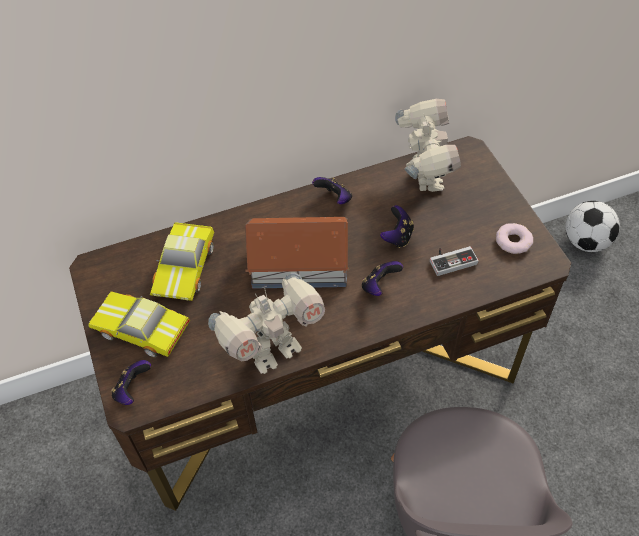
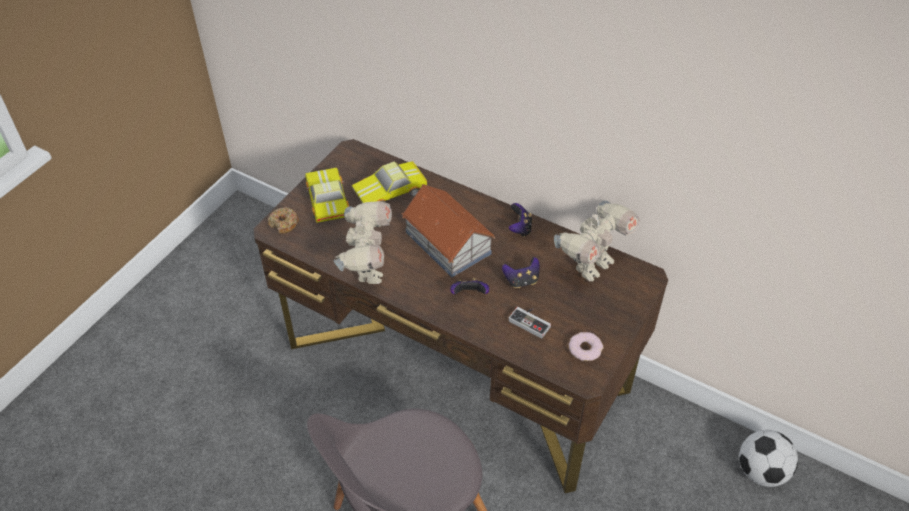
camera: 50 degrees right, 5 degrees down
game controller [111,360,151,405] -> donut [268,207,299,234]
toy robot [208,273,325,374] -> toy robot turned 105 degrees counterclockwise [333,201,392,284]

